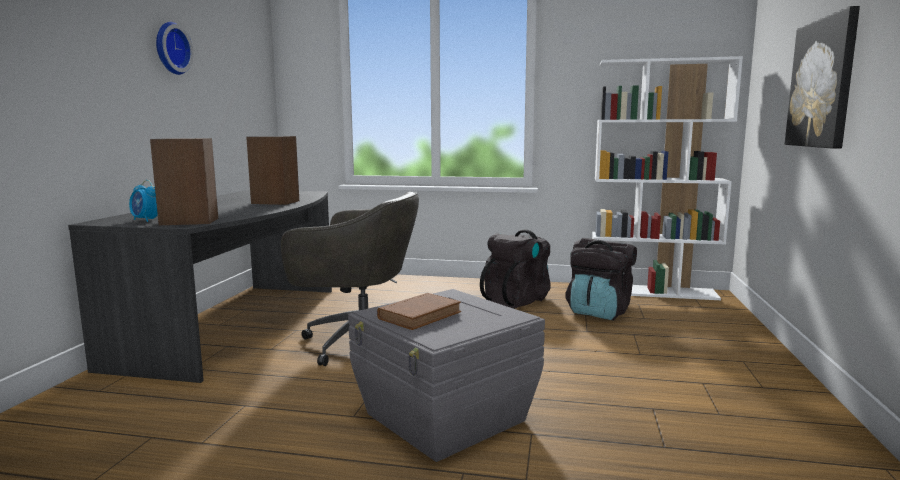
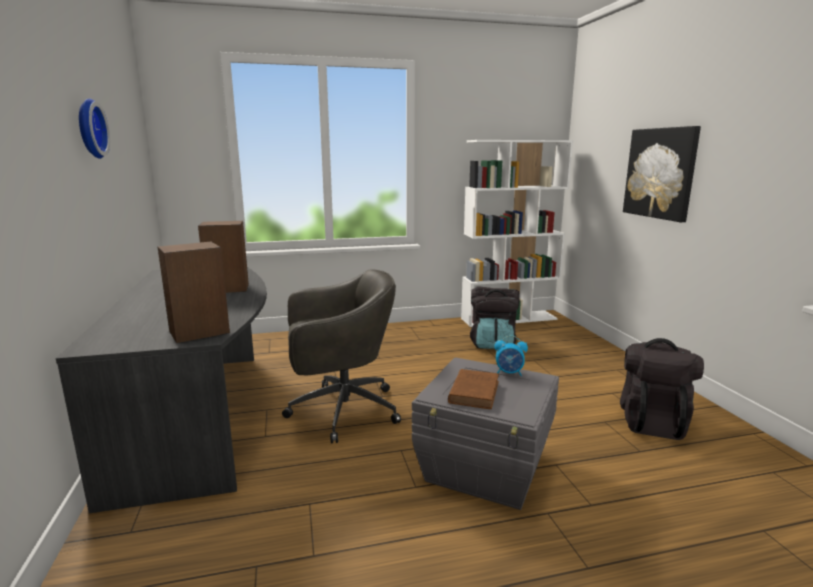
camera: 25 degrees left, 5 degrees up
alarm clock [129,180,158,222] -> alarm clock moved to [494,335,528,376]
black backpack [480,229,551,309] -> black backpack moved to [620,338,704,440]

